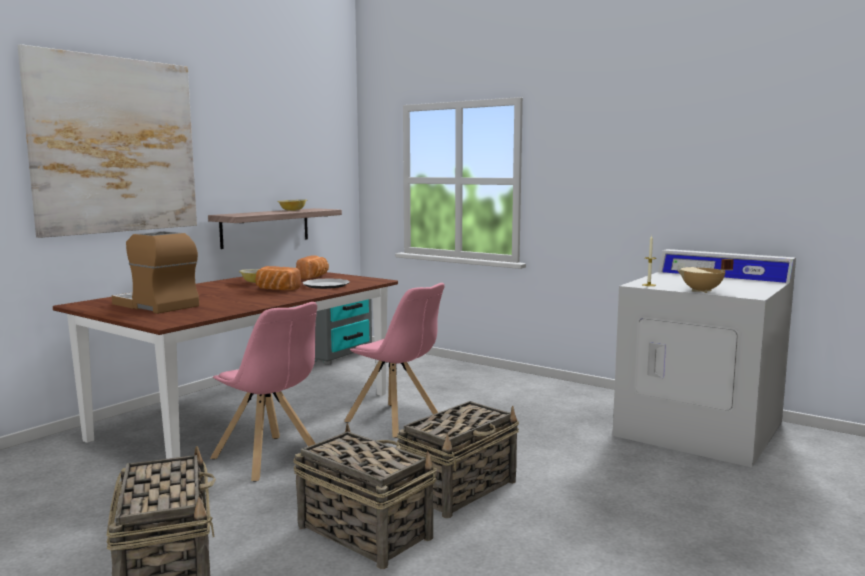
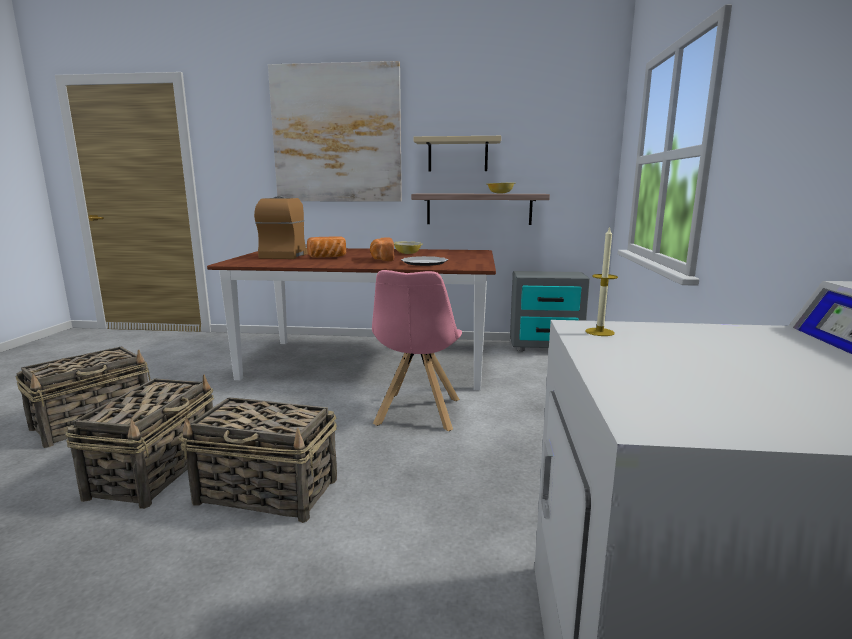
camera: 60 degrees right, 5 degrees up
pink chair [210,302,317,482] -> none
bread [296,256,329,279] -> bread moved to [307,236,346,258]
beige cooking pot [677,259,734,293] -> none
none -> beige shelf [414,136,501,171]

